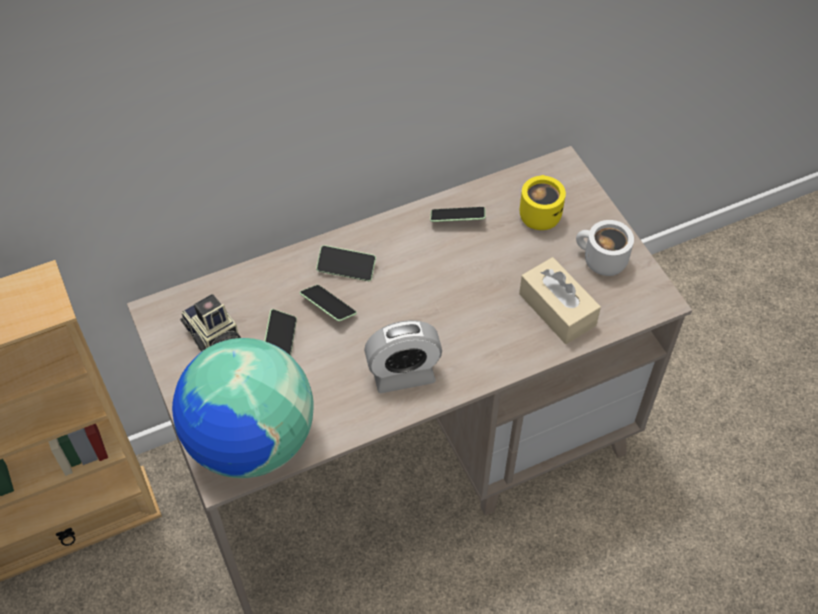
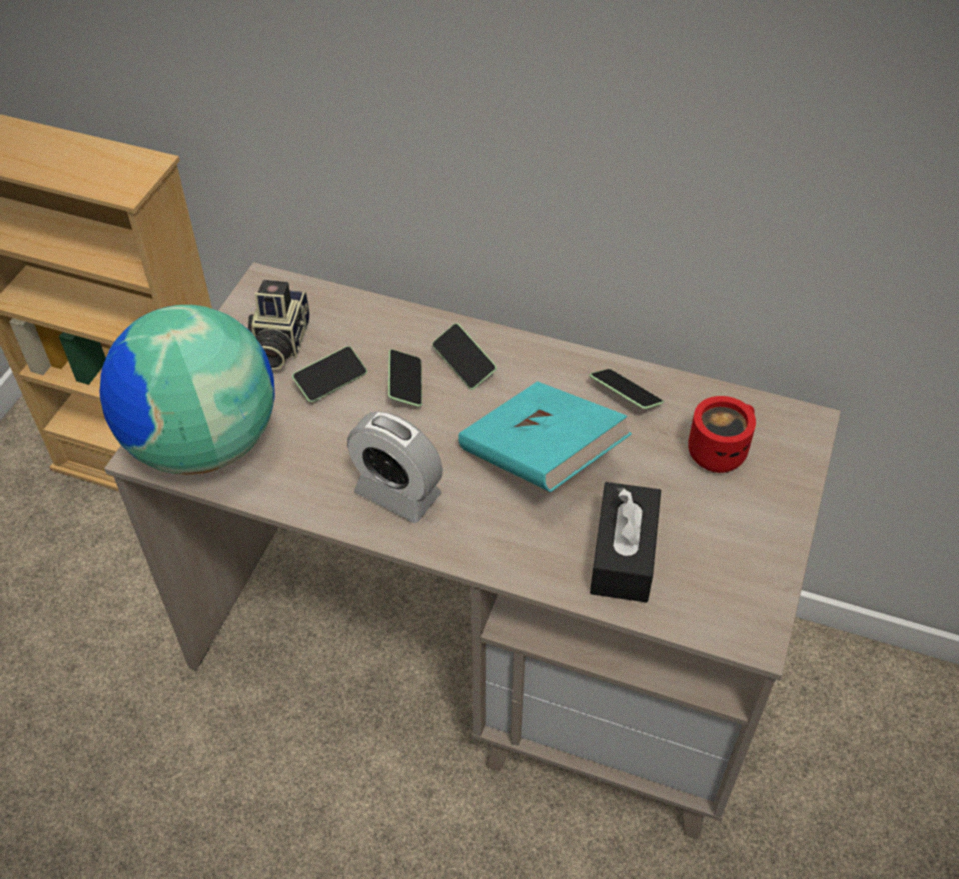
camera: 45 degrees right, 5 degrees down
beige tissue box [519,257,601,344] -> black tissue box [590,482,661,603]
yellow mug [520,175,566,230] -> red mug [688,396,756,473]
white mug [576,220,634,276] -> none
none -> turquoise book [459,381,632,492]

